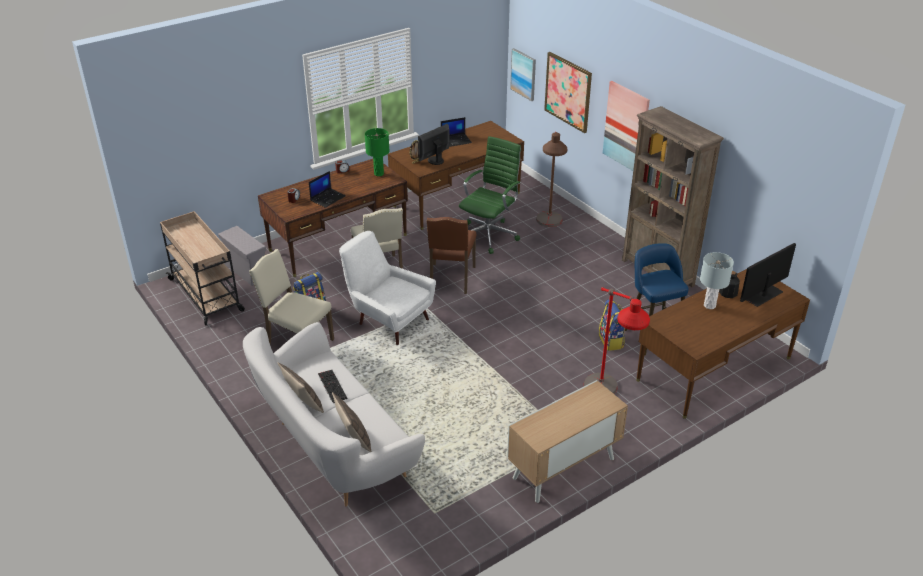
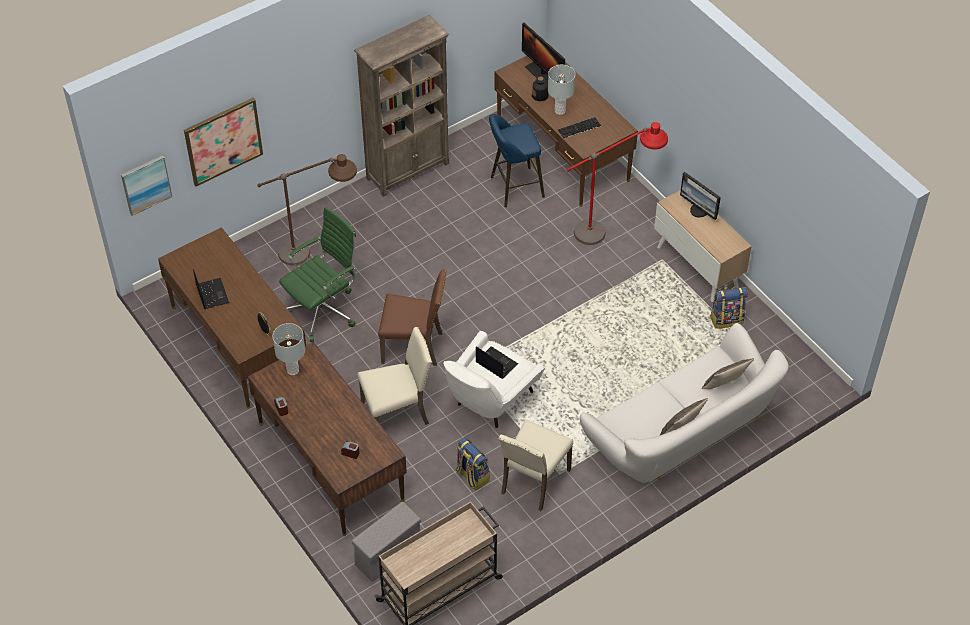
camera: 90 degrees left, 15 degrees up
laptop [309,171,346,208] -> laptop moved to [476,346,518,379]
keyboard [318,370,348,403] -> keyboard moved to [558,117,601,139]
green table lamp [365,128,390,176] -> grey table lamp [273,323,305,375]
monitor [418,124,450,165] -> monitor moved to [680,172,721,220]
green office chair [459,136,521,254] -> green office chair turned 105 degrees clockwise [279,207,356,342]
backpack [599,299,625,351] -> backpack moved to [710,286,748,329]
picture [603,81,650,171] -> none

